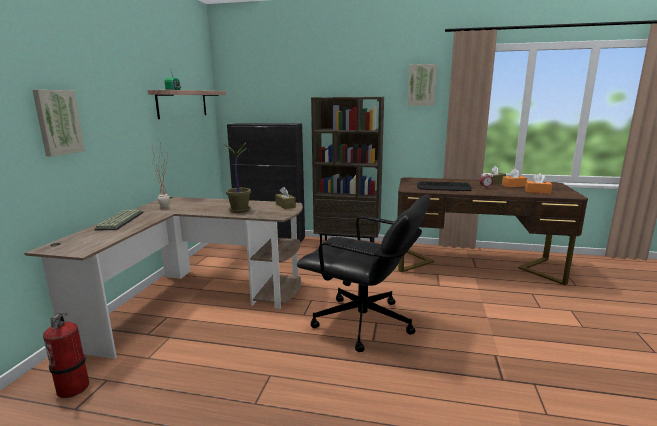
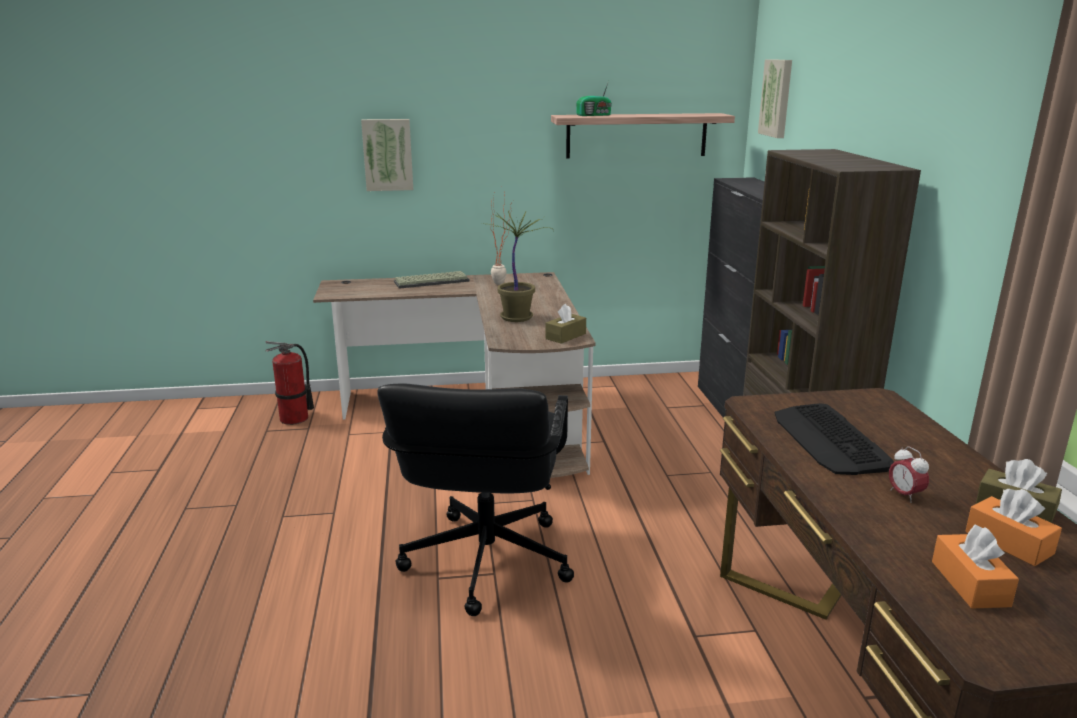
camera: 70 degrees right, 5 degrees up
picture [407,64,437,106] -> picture moved to [758,59,792,138]

